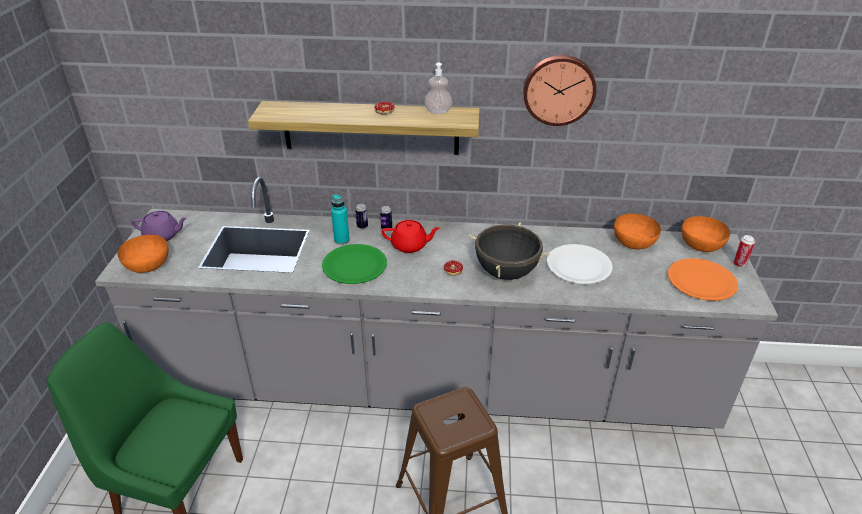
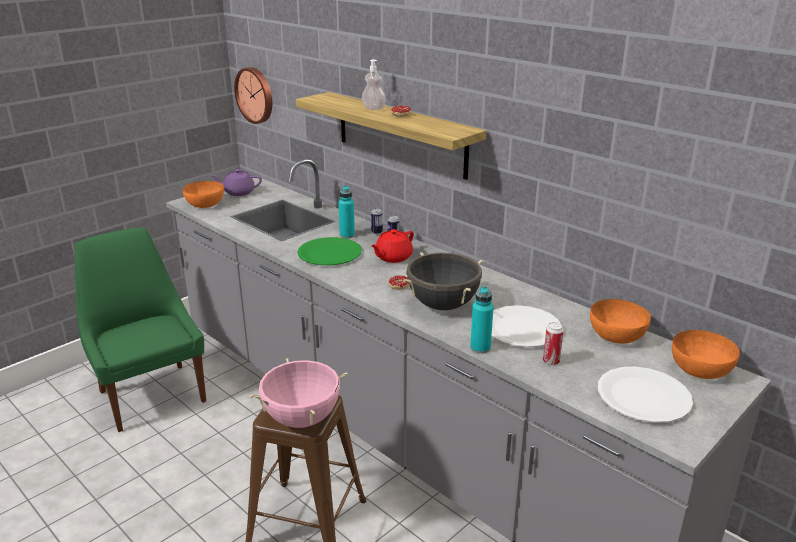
camera: 40 degrees right, 10 degrees down
purple teapot [131,211,187,241] -> purple teapot turned 135 degrees clockwise [211,169,262,196]
red teapot [382,220,440,253] -> red teapot turned 90 degrees clockwise [371,229,414,263]
soap dispenser [424,63,453,114] -> soap dispenser moved to [362,60,386,110]
wall clock [523,55,596,126] -> wall clock moved to [234,67,272,124]
orange plate [667,258,738,301] -> white plate [598,366,693,423]
can [733,235,755,267] -> can moved to [543,322,564,365]
none -> pink cooking pot [250,358,348,428]
none -> turquoise bottle [470,286,494,354]

